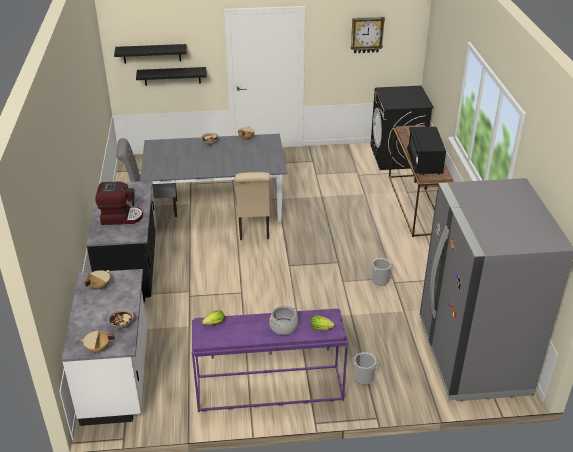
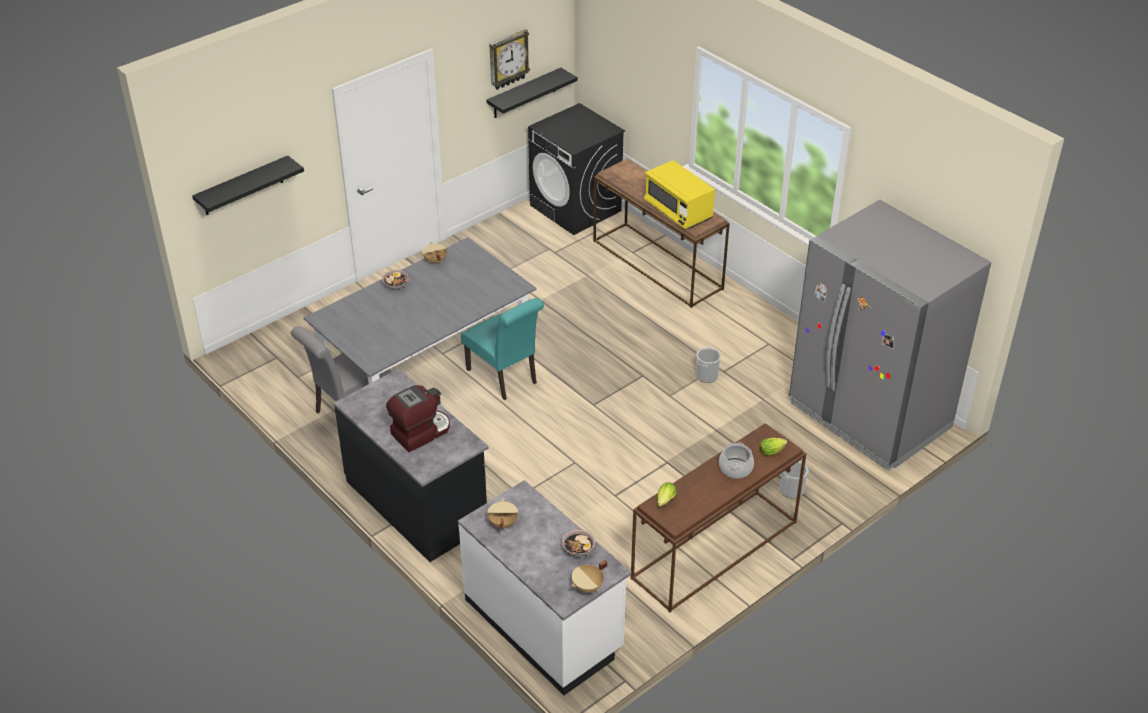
camera: 35 degrees left, 5 degrees up
black shelf [136,67,207,86] -> black shelf moved to [486,68,578,118]
purple console table [192,308,348,412] -> brown console table [631,423,806,612]
beige chair [235,172,271,240] -> turquoise chair [461,298,544,400]
black microwave [407,127,446,175] -> yellow microwave [644,160,715,229]

